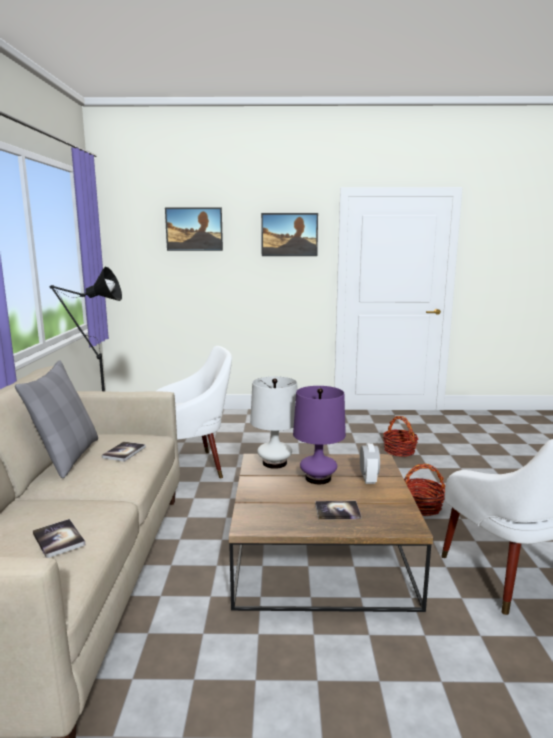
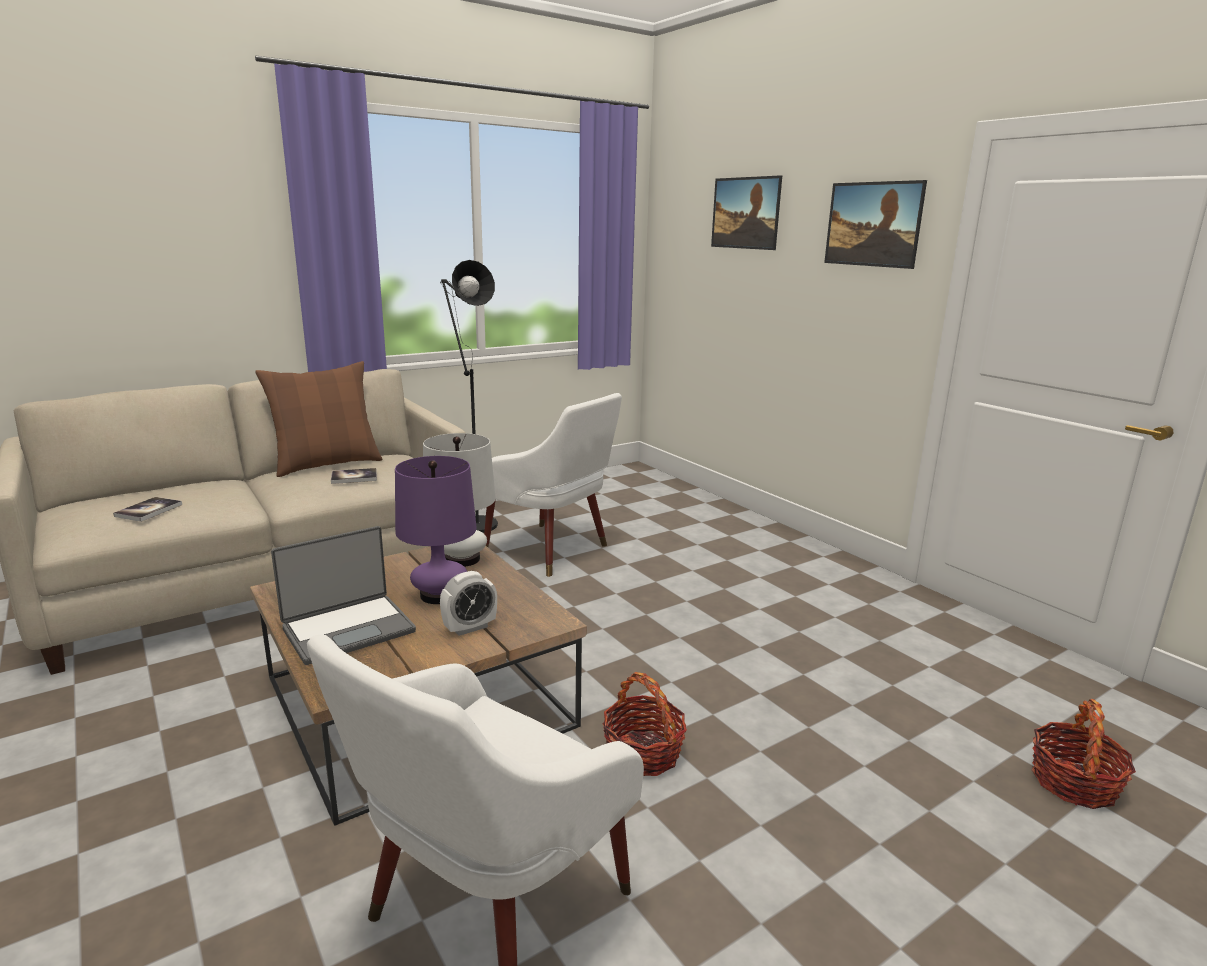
camera: 55 degrees right, 5 degrees up
grey pillow [15,360,98,478] -> brown pillow [255,361,383,477]
book [315,501,361,520] -> laptop [271,526,416,665]
basket [383,416,418,457] -> basket moved to [1031,699,1136,809]

